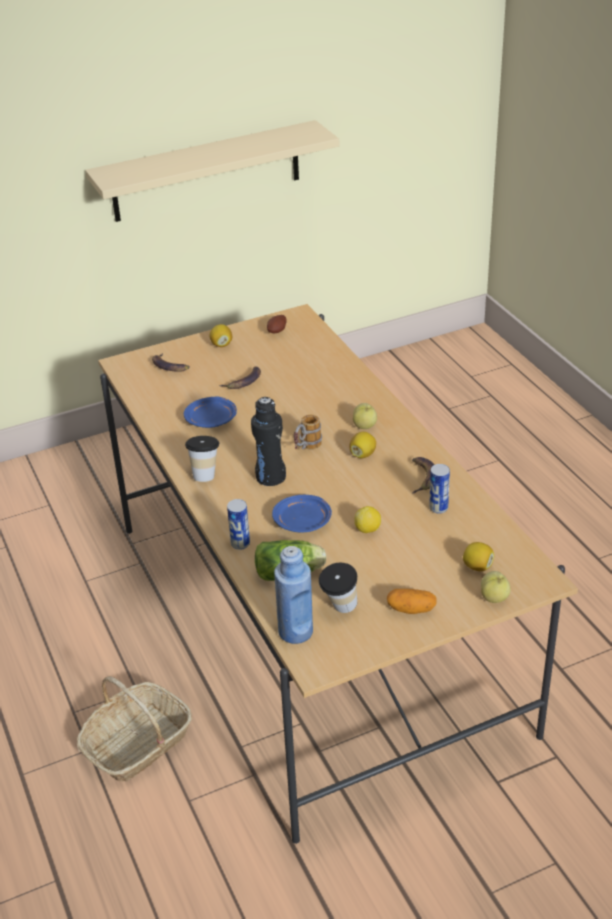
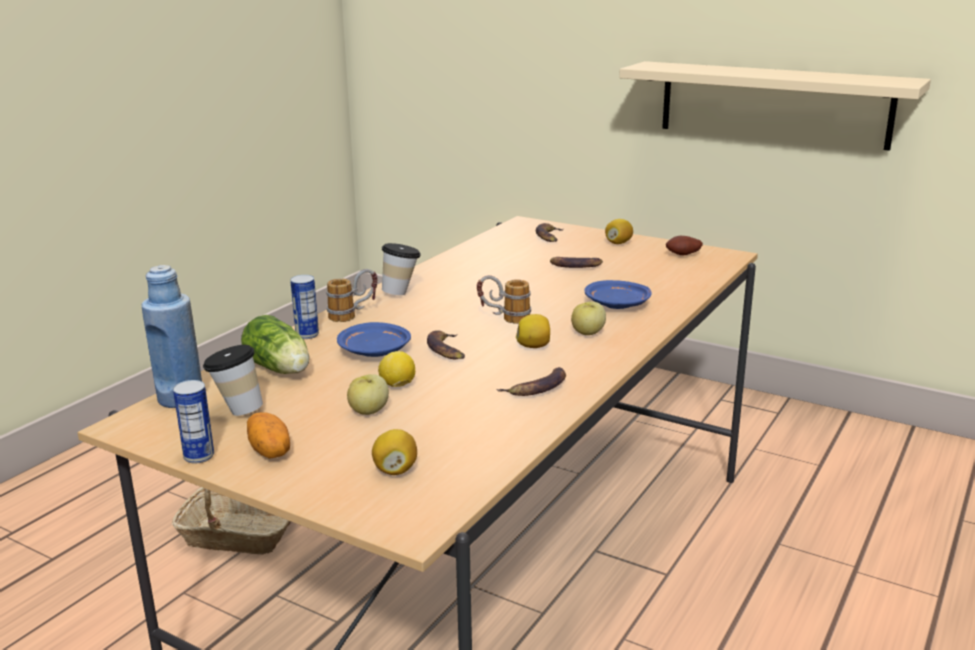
camera: 55 degrees right, 15 degrees down
blue plate [184,397,237,428] -> blue plate moved to [584,280,652,309]
black bottle [251,397,286,486] -> none
can [429,464,450,514] -> can moved to [173,380,214,464]
apple [481,571,511,603] -> apple moved to [347,374,389,415]
none -> mug [326,269,378,322]
none -> banana [427,330,465,359]

